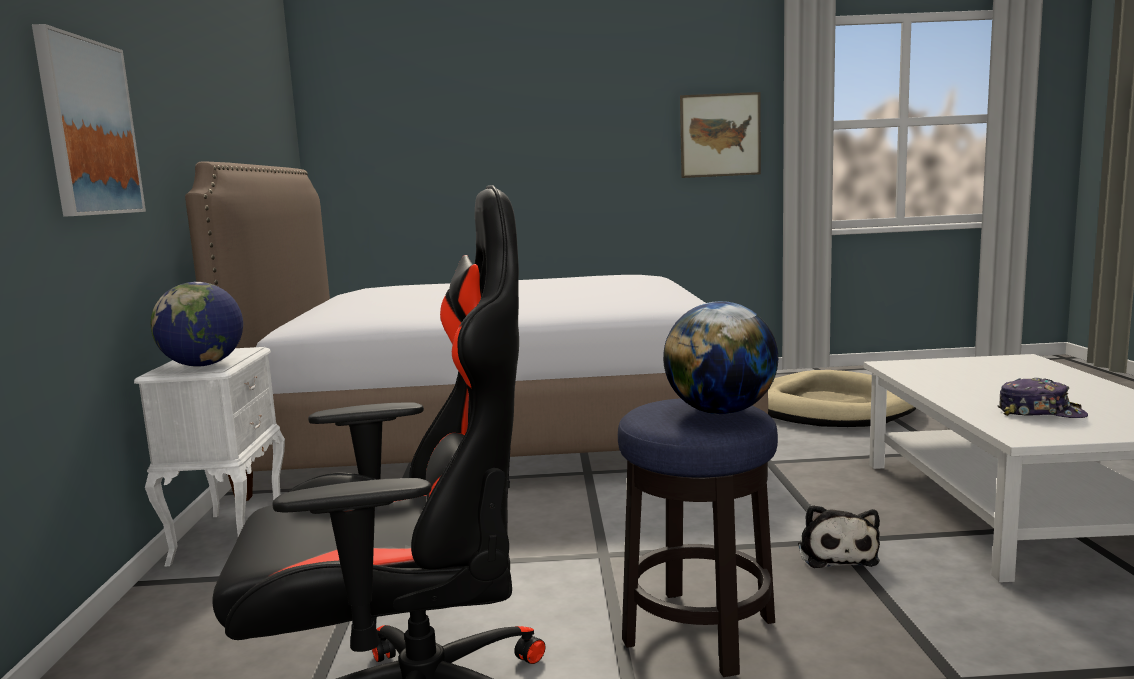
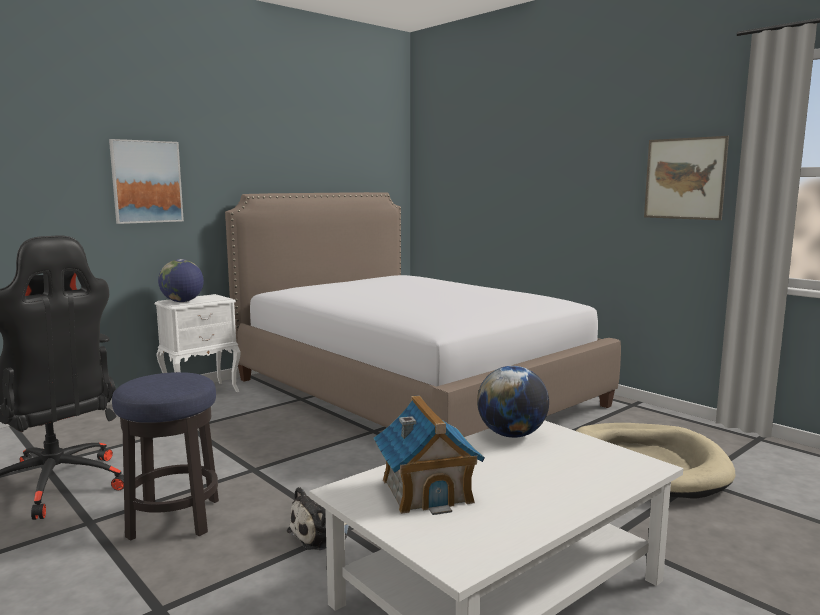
camera: 50 degrees right, 0 degrees up
globe [663,301,778,414] -> globe moved to [477,366,549,438]
cap [997,378,1088,418] -> toy house [374,395,485,515]

